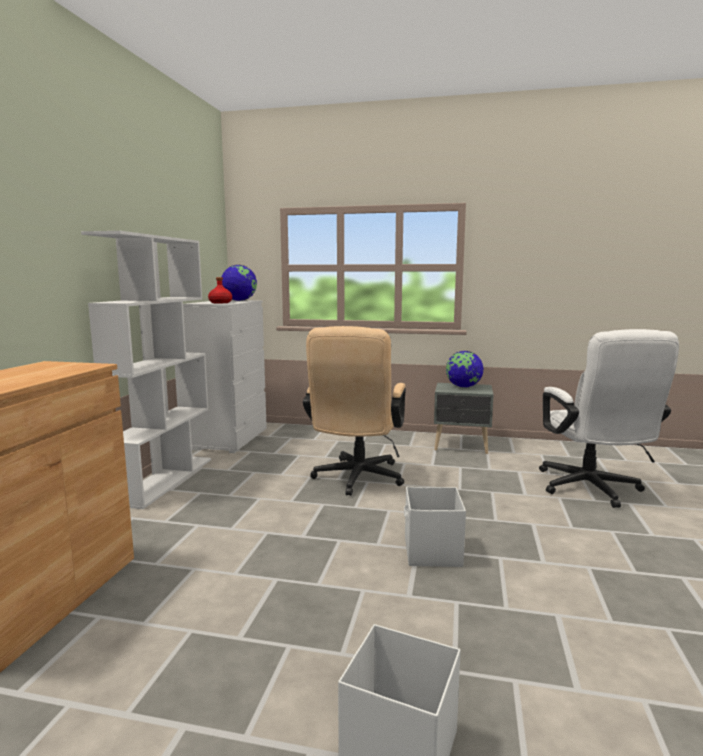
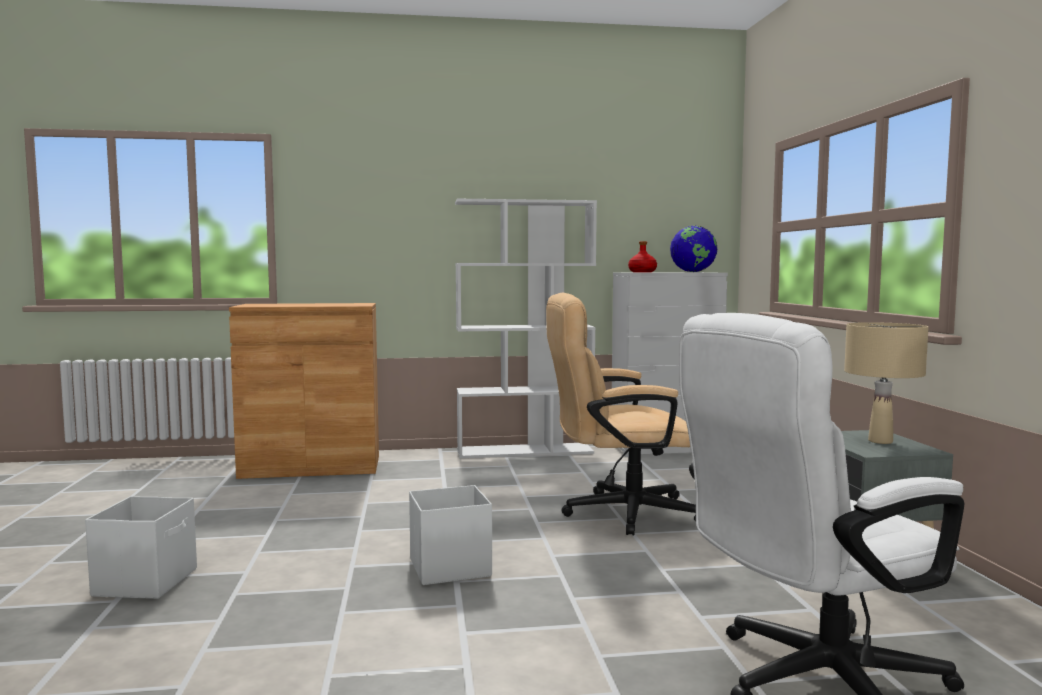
camera: 70 degrees right, 5 degrees down
globe [446,351,483,388] -> beige table lamp [844,322,929,444]

